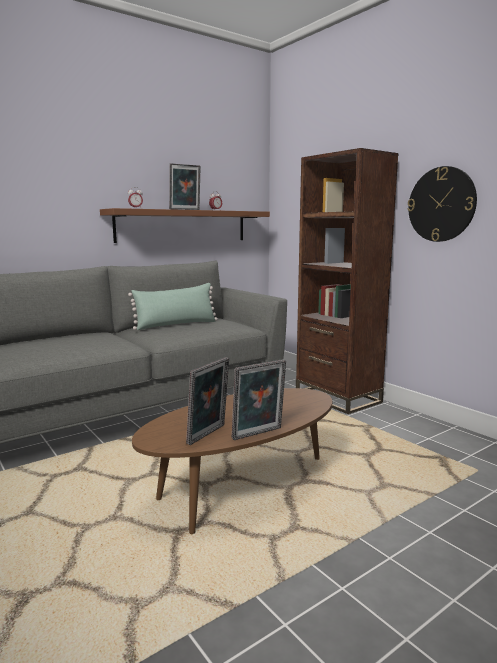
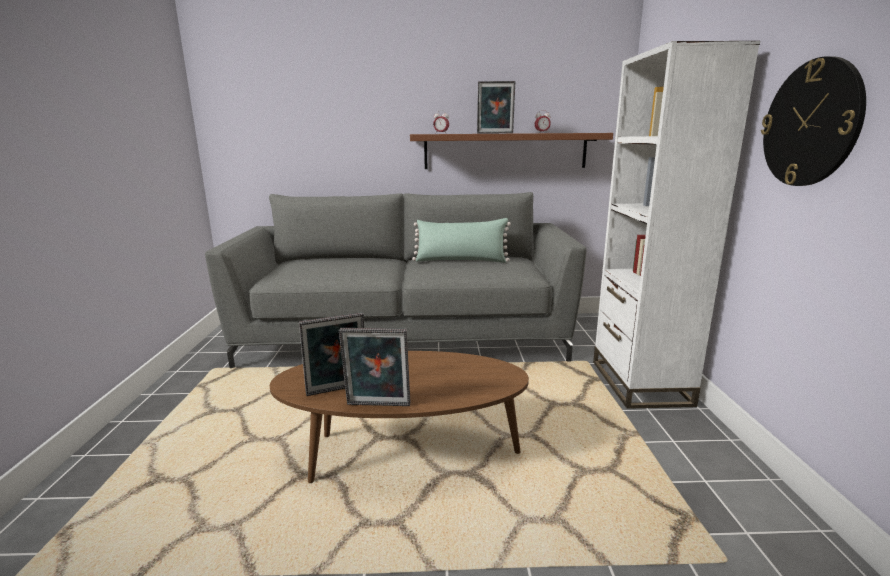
camera: 35 degrees right, 5 degrees up
brown bookcase [296,148,399,414] -> white bookcase [593,41,760,409]

